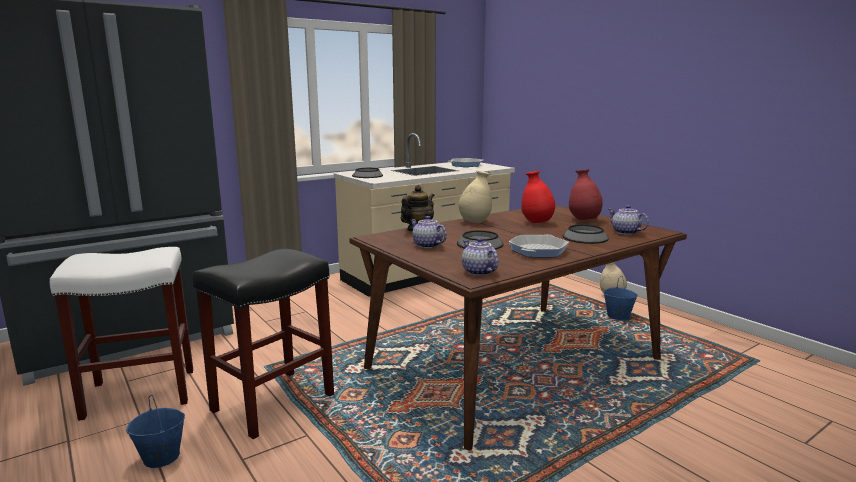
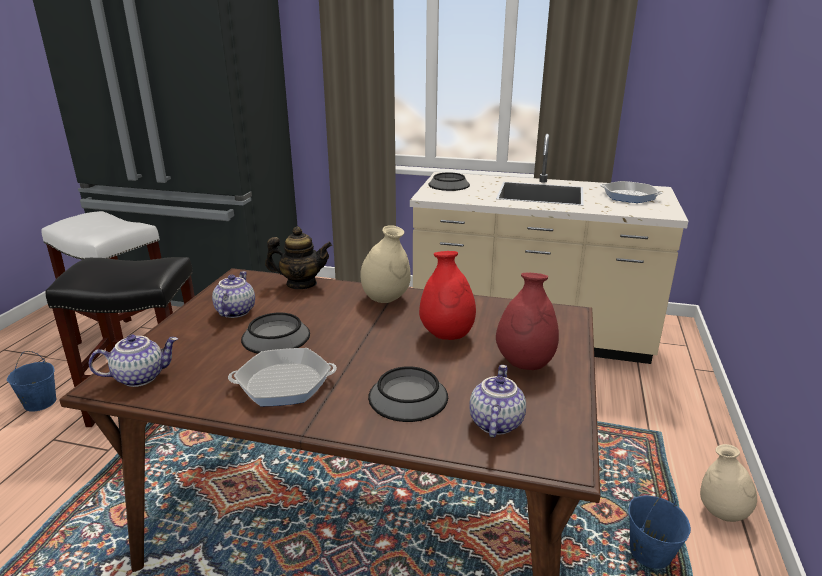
camera: 50 degrees right, 10 degrees up
teapot [462,238,498,276] -> teapot turned 45 degrees clockwise [89,334,178,387]

